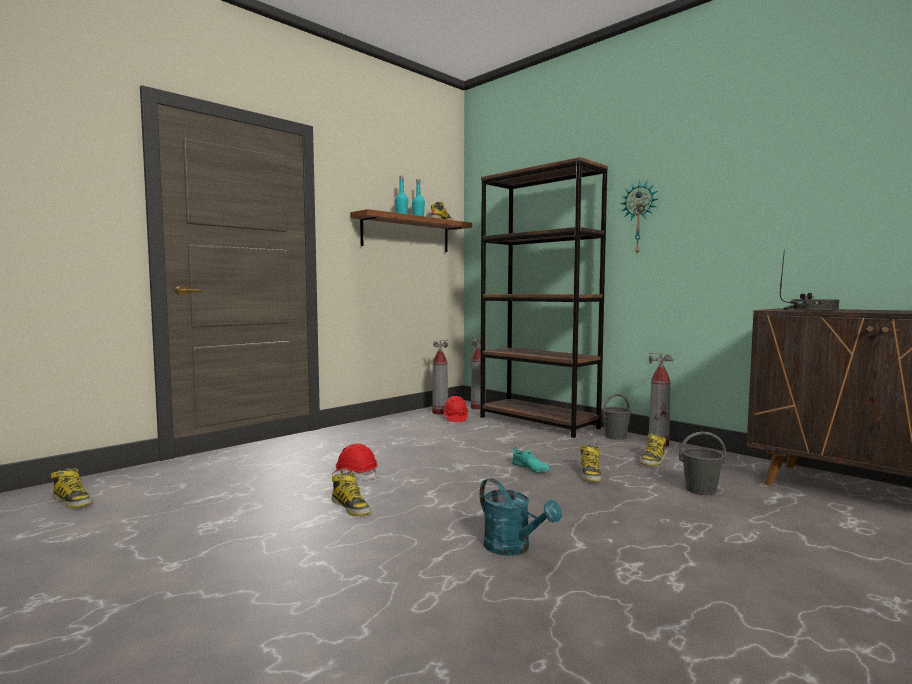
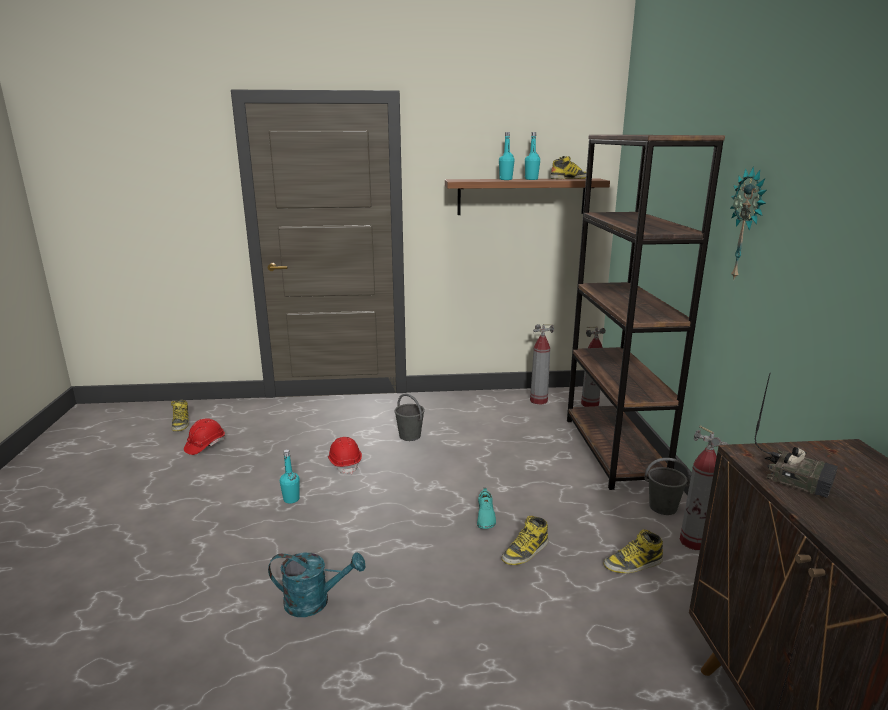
camera: 40 degrees right, 15 degrees up
boot [332,472,371,516] -> turquoise bottle [280,449,300,504]
red hard hat [443,396,468,422] -> red hard hat moved to [184,418,225,455]
turquoise watering can [480,478,562,556] -> turquoise watering can turned 90 degrees counterclockwise [268,552,365,617]
grey bucket [679,432,726,495] -> grey bucket moved to [394,394,425,441]

